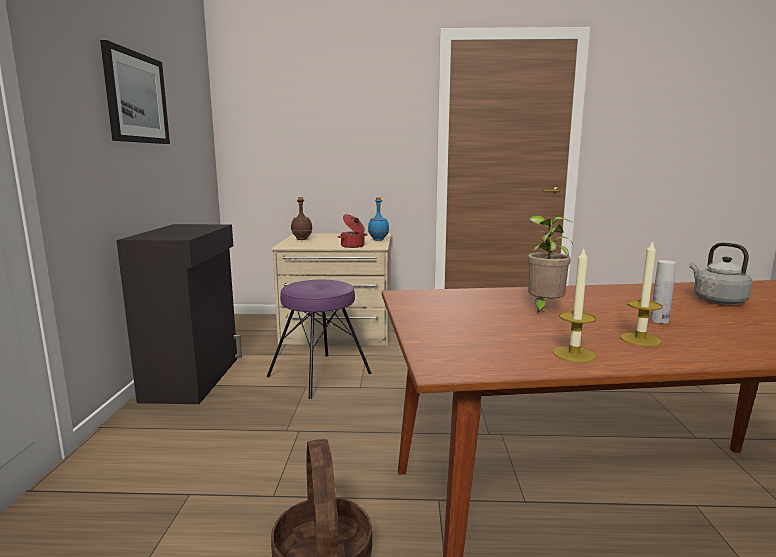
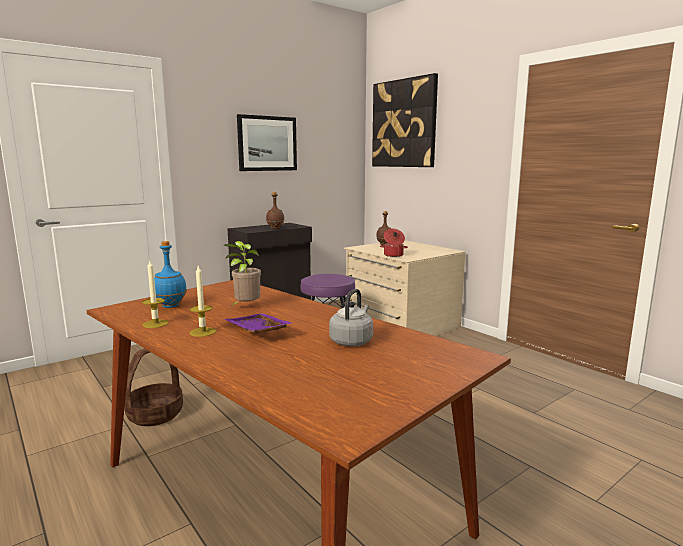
camera: 50 degrees right, 0 degrees up
blue bottle [368,197,389,241] -> blue bottle moved to [154,241,187,308]
white bottle [650,260,676,324] -> purple tray [225,313,292,333]
none -> brown bottle [266,192,284,229]
none -> picture [372,73,438,167]

